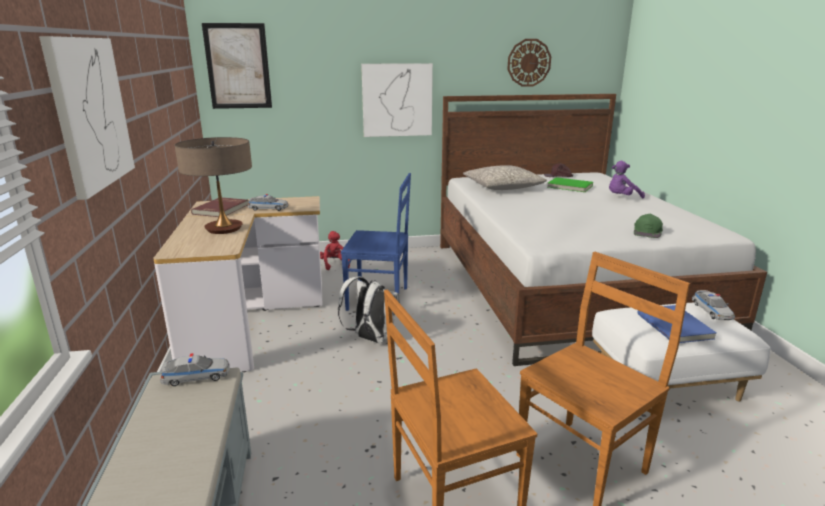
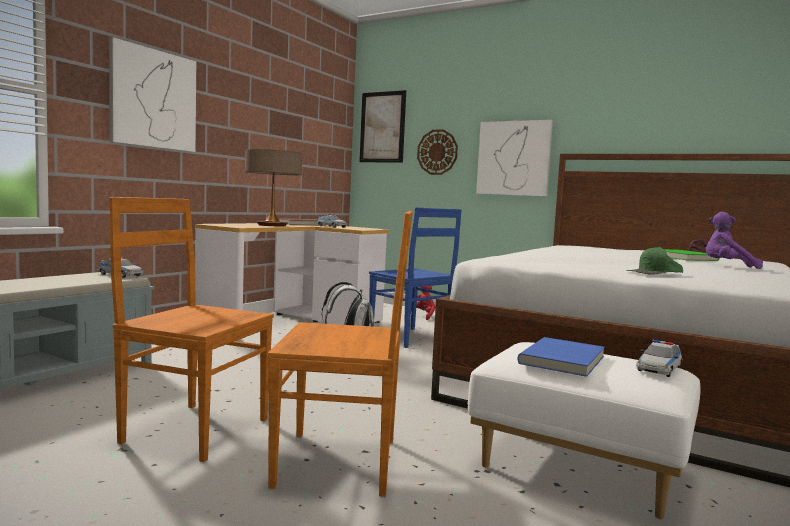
camera: 40 degrees right, 15 degrees down
grey pillow [463,165,547,190] -> none
wall clock [507,39,551,87] -> wall clock moved to [417,129,458,175]

